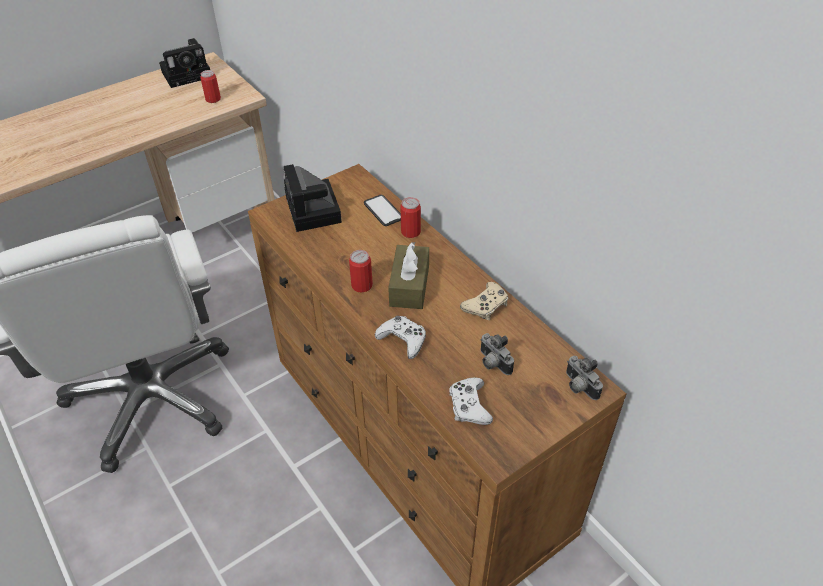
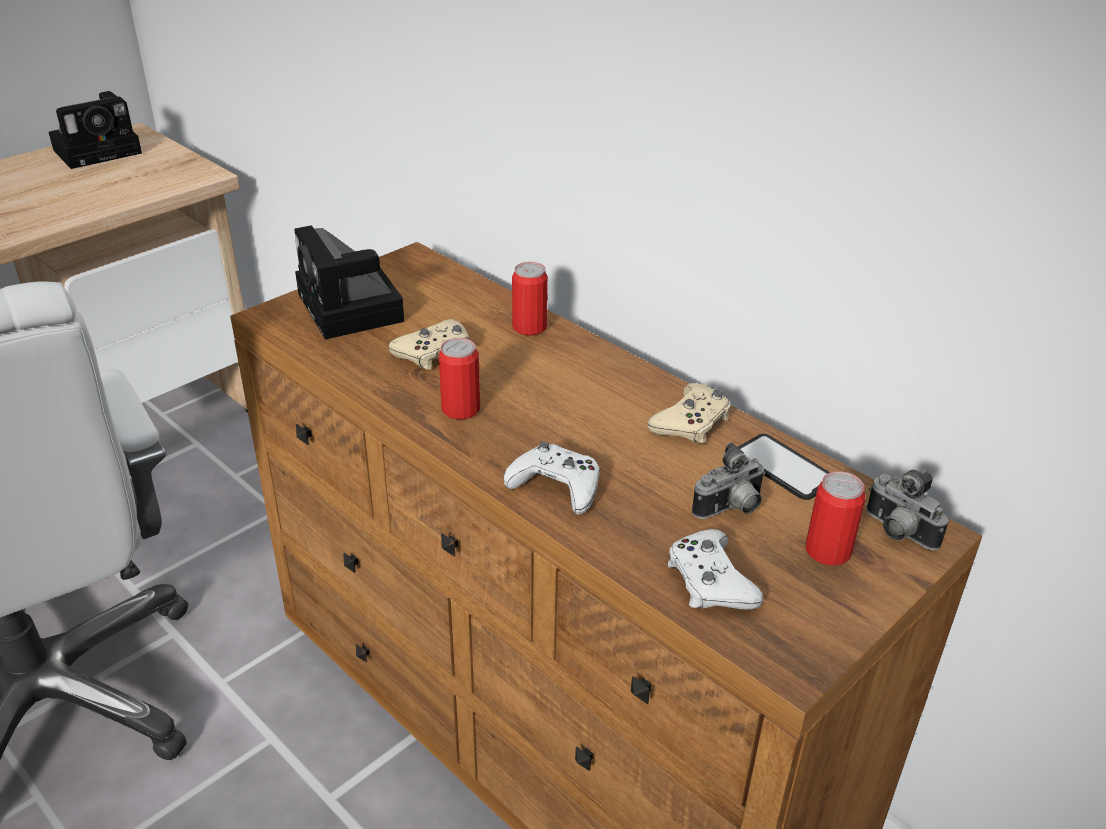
camera: 10 degrees left, 10 degrees down
can [200,70,221,103] -> can moved to [805,471,865,566]
phone [364,195,401,226] -> phone moved to [738,434,830,500]
brown tissue box [388,242,429,309] -> none
camera [480,333,514,375] -> camera turned 75 degrees counterclockwise [692,442,765,519]
none -> beige game controller [388,319,470,370]

